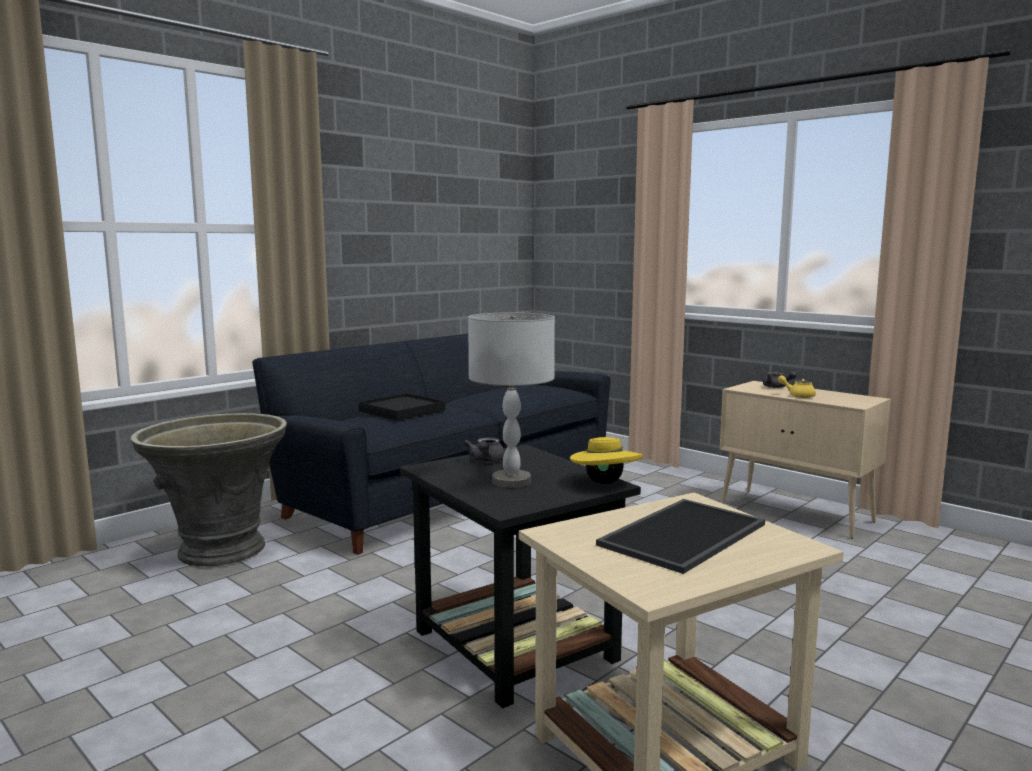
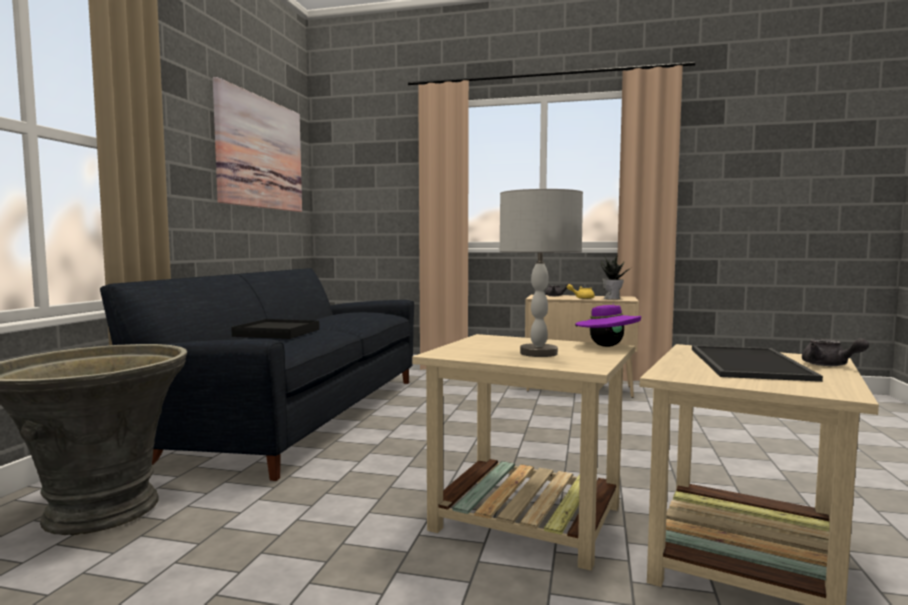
camera: 30 degrees left, 5 degrees down
black side table [400,444,641,708] -> beige side table [412,334,635,571]
grey teapot [464,438,505,463] -> grey teapot moved to [802,338,869,366]
yellow hat [570,434,642,484] -> purple hat [575,303,641,347]
none -> picture [213,77,302,212]
none -> potted plant [601,255,633,300]

